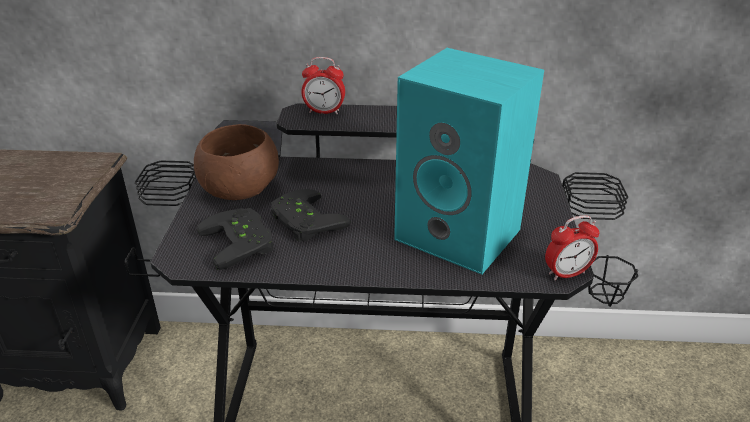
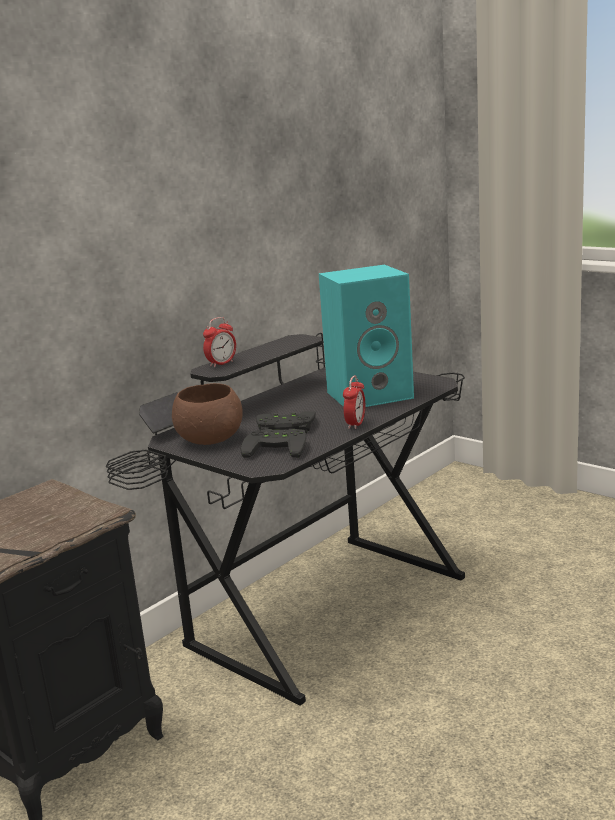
camera: 50 degrees left, 15 degrees down
alarm clock [545,215,600,280] -> alarm clock moved to [343,376,365,429]

